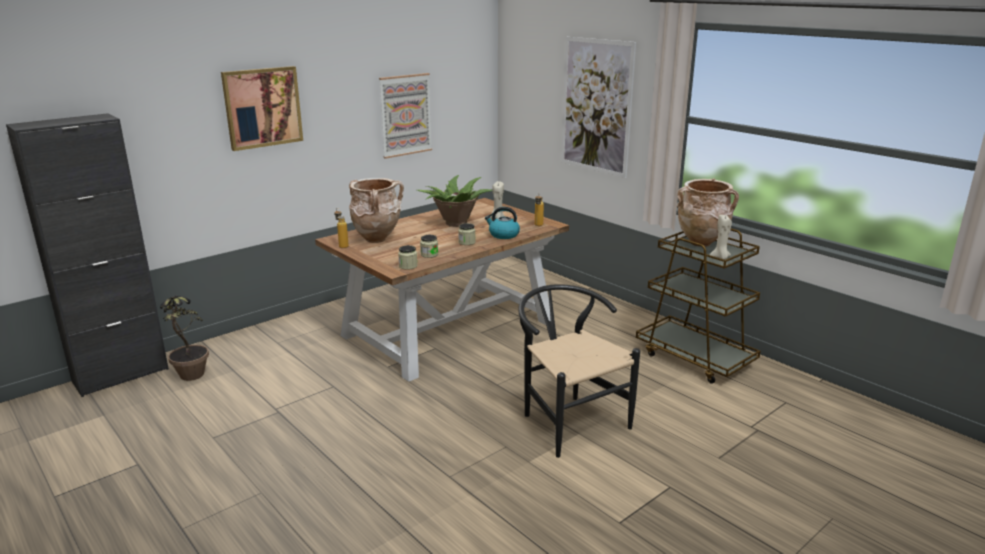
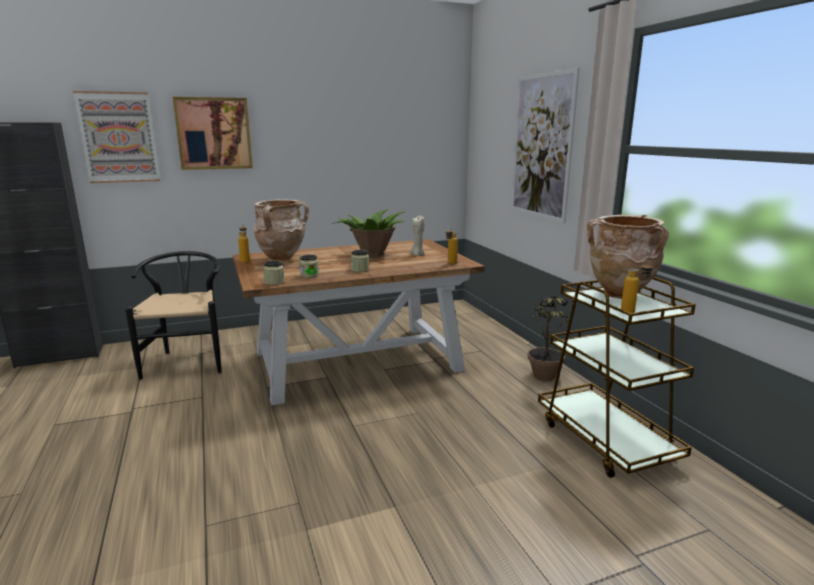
camera: 20 degrees right, 5 degrees down
potted plant [160,296,209,381] -> potted plant moved to [528,296,572,381]
picture [379,73,432,159] -> picture moved to [73,91,160,183]
kettle [485,207,520,239] -> none
black chair [518,284,640,458] -> black chair moved to [125,251,221,380]
beige candle [710,215,732,259] -> bottle [621,260,654,313]

